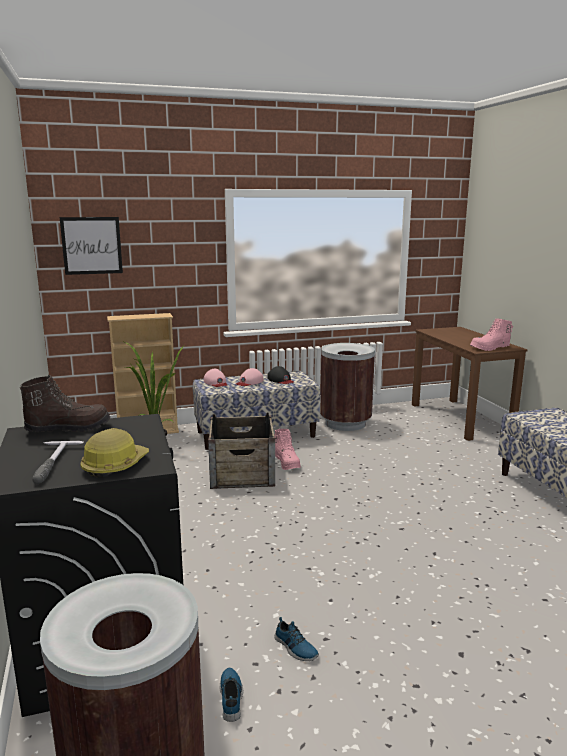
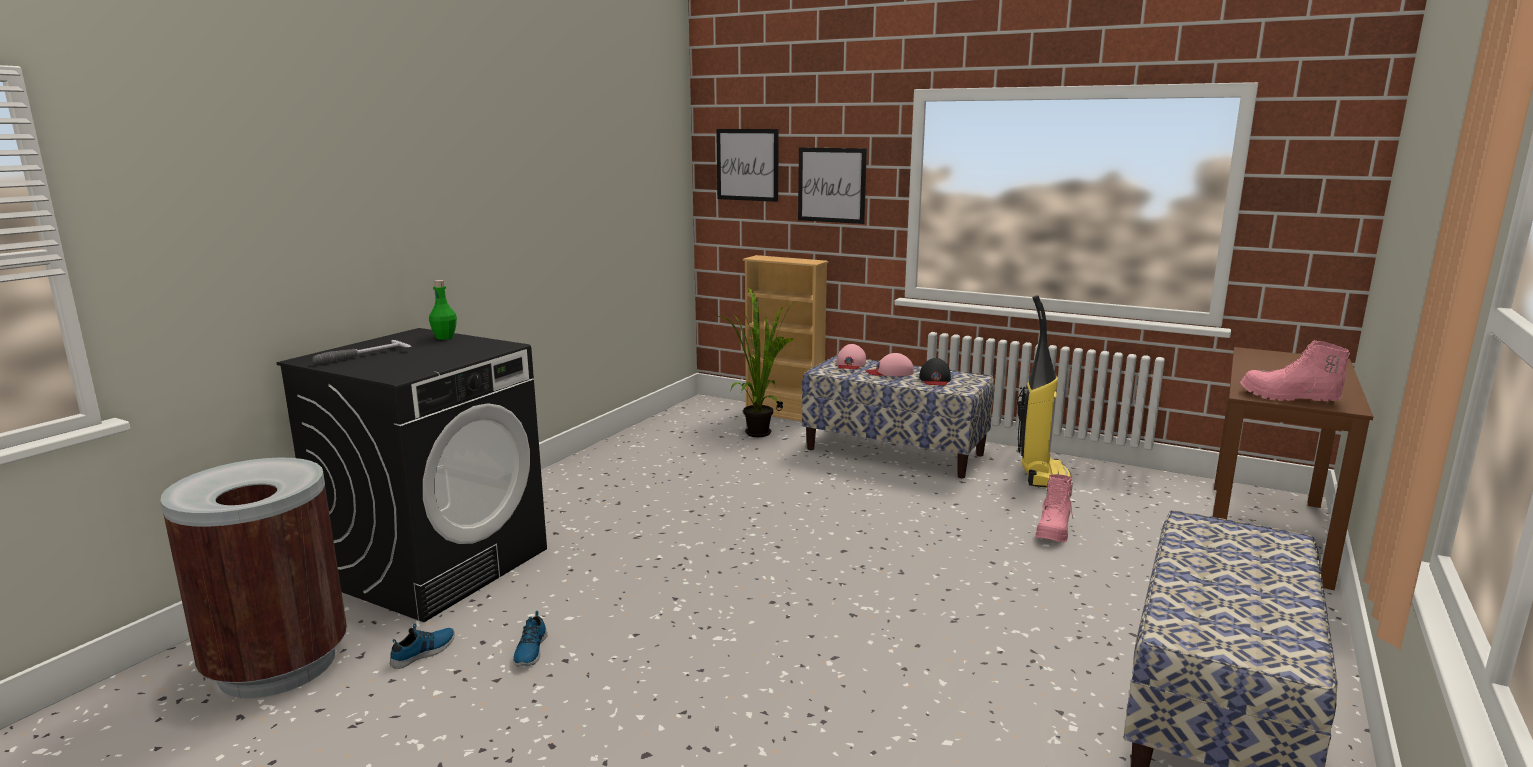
camera: 45 degrees right, 0 degrees up
brown boot [20,375,111,432] -> green bottle [429,280,457,340]
hard hat [80,428,149,477] -> none
crate [208,413,275,489] -> none
pink boot [274,429,301,470] -> pink boot moved to [1035,474,1074,542]
brown trash can [320,343,375,431] -> vacuum cleaner [1017,295,1071,488]
none -> picture [798,147,867,224]

